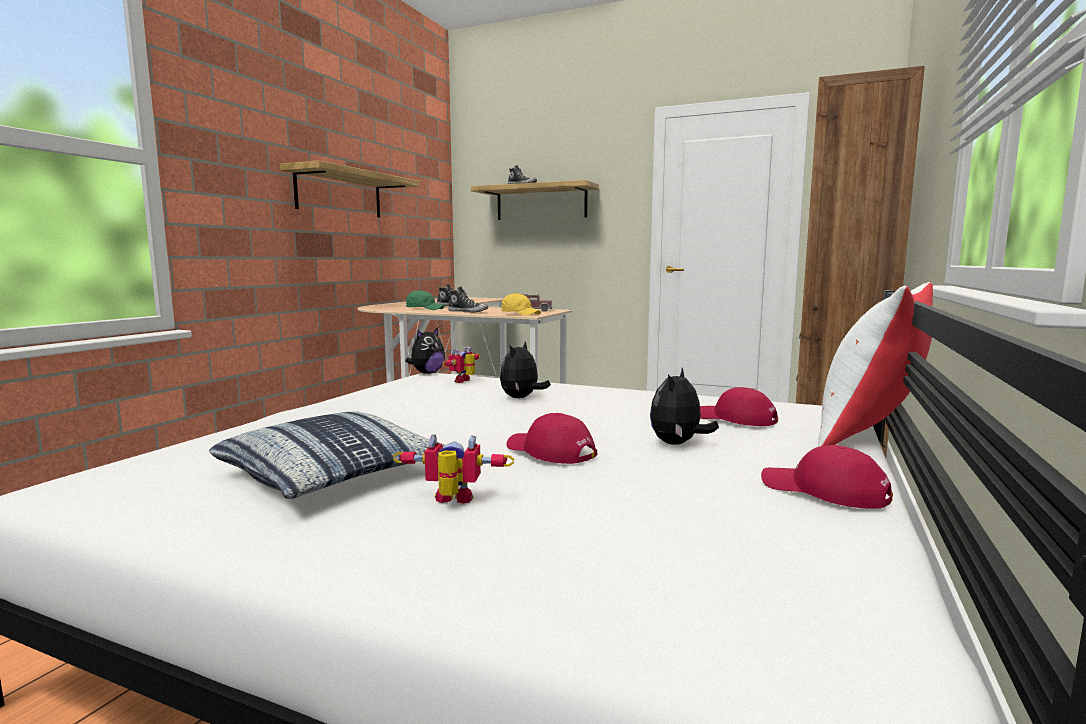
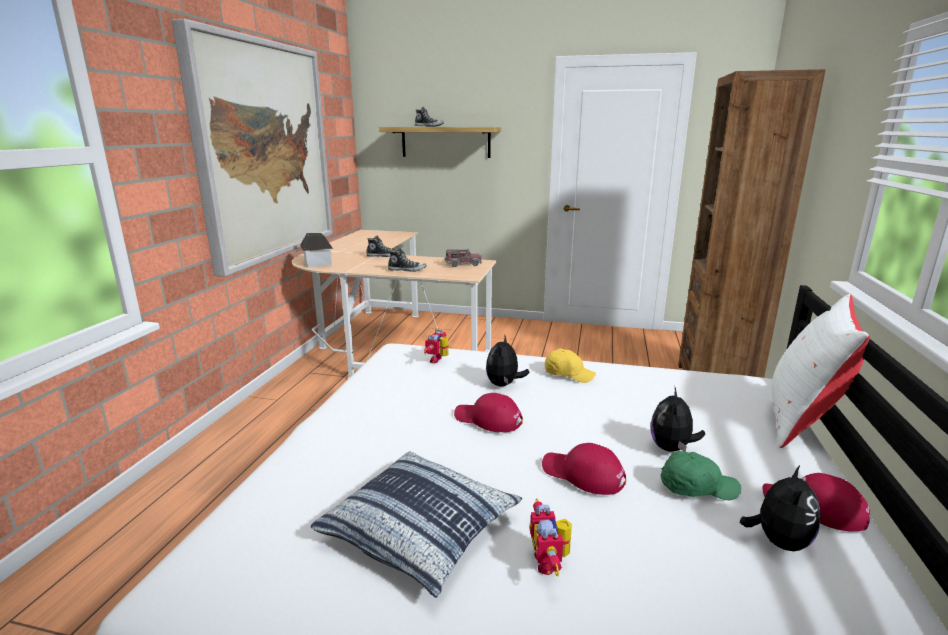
camera: 10 degrees left, 10 degrees up
shelf [280,160,420,217] -> picture [172,19,333,277]
toy robot [393,434,514,504] -> toy robot turned 90 degrees counterclockwise [530,499,572,577]
plush toy [405,328,445,374] -> plush toy moved to [740,465,821,551]
green cap [406,290,444,310] -> green cap moved to [661,451,741,500]
yellow cap [501,293,541,316] -> yellow cap moved to [545,349,596,383]
red cap [700,387,778,426] -> red cap moved to [454,393,523,432]
none -> toy house [300,233,333,267]

